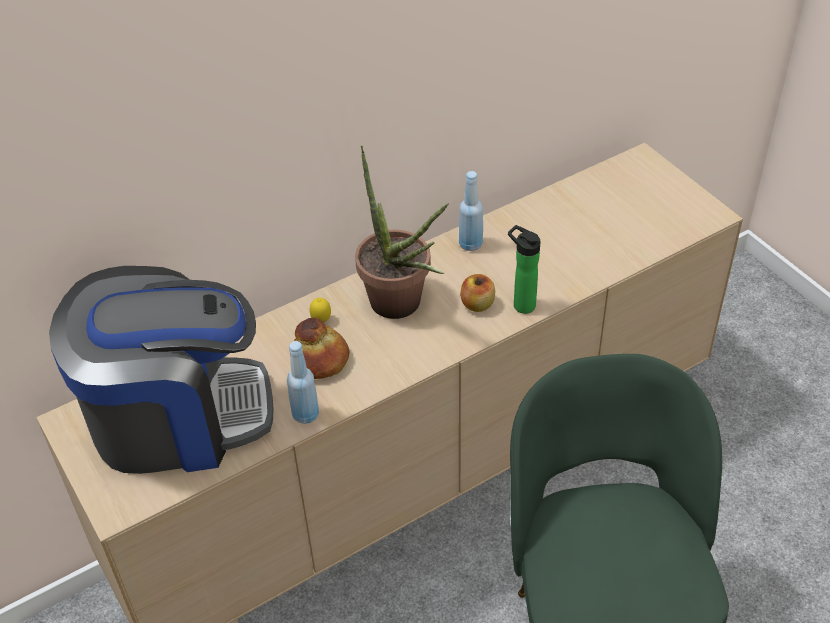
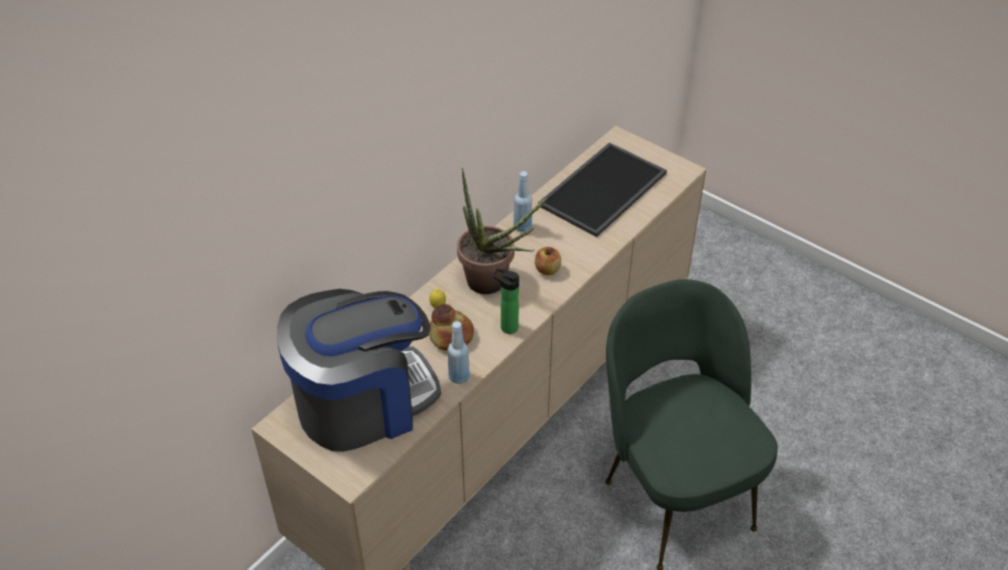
camera: 20 degrees left, 0 degrees up
bottle [508,225,540,314] -> bottle moved to [493,268,519,334]
none -> tray [538,142,667,237]

